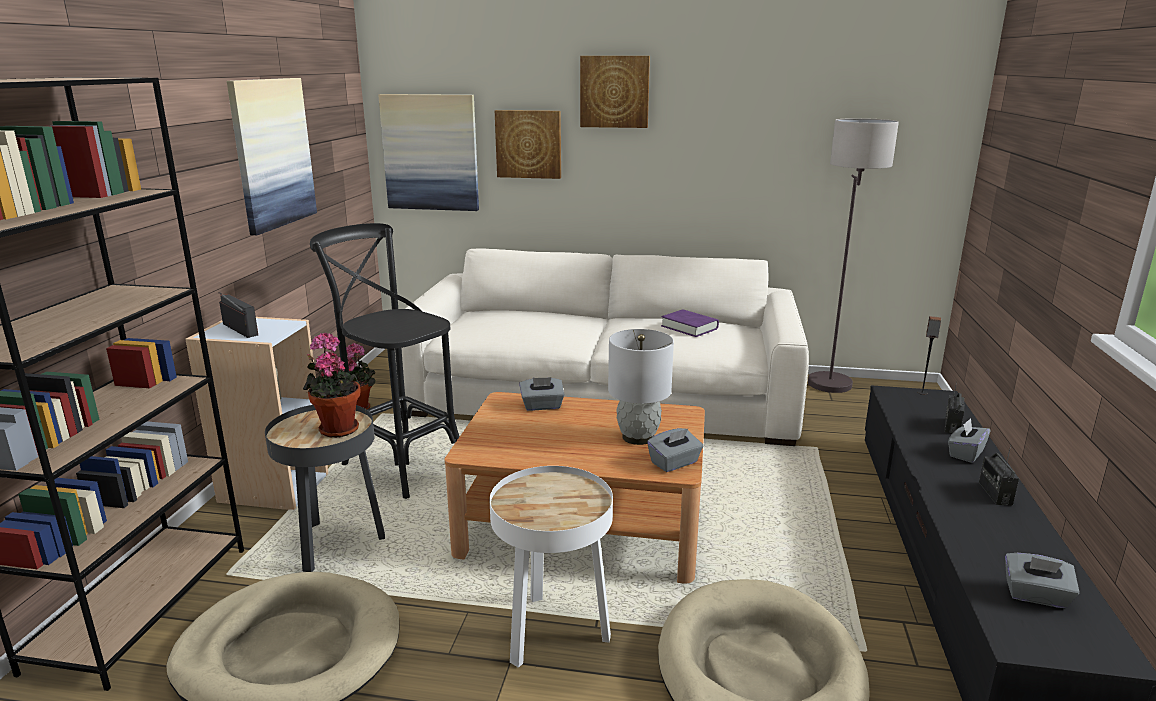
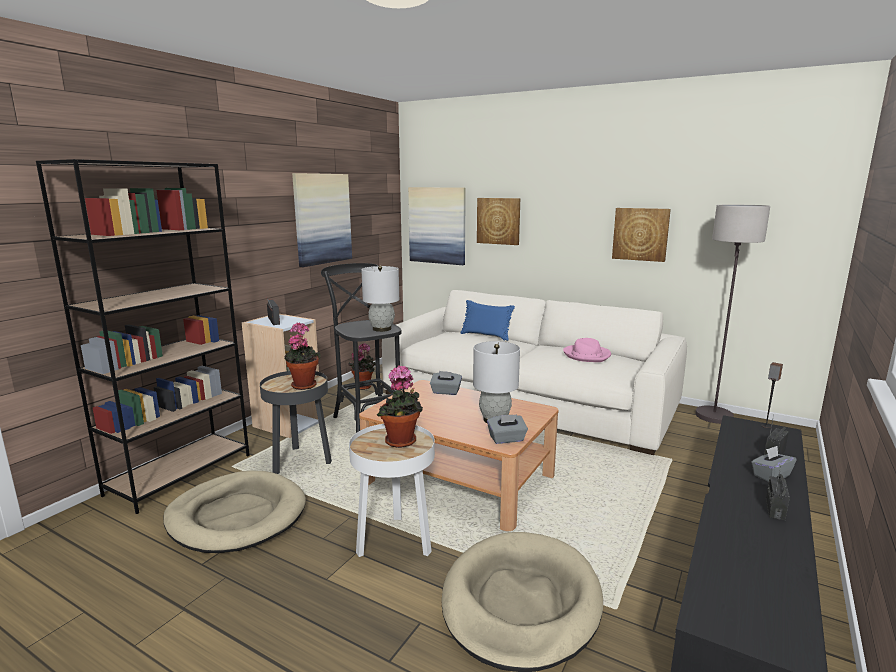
camera: 20 degrees right, 5 degrees down
picture [580,56,650,128] -> picture moved to [612,208,671,262]
purple book [661,309,719,337] -> pink hat [563,338,611,362]
grey tissue box [1005,553,1080,608] -> none
none -> white table lamp [361,266,399,332]
none -> potted plant [377,365,423,448]
none -> blue pillow [461,300,515,341]

